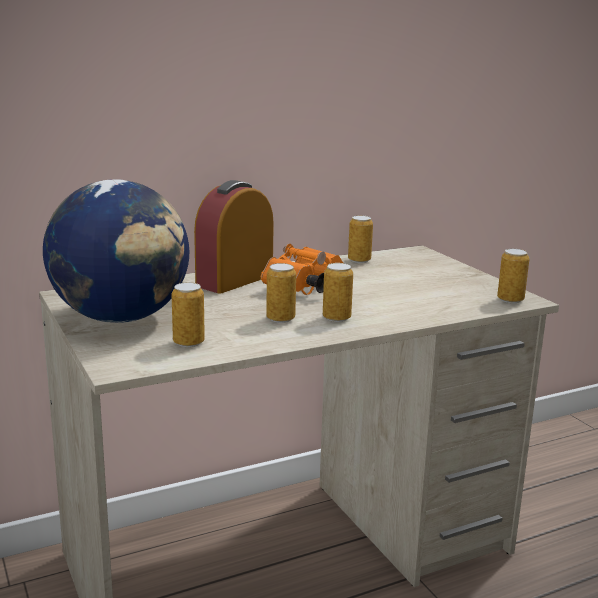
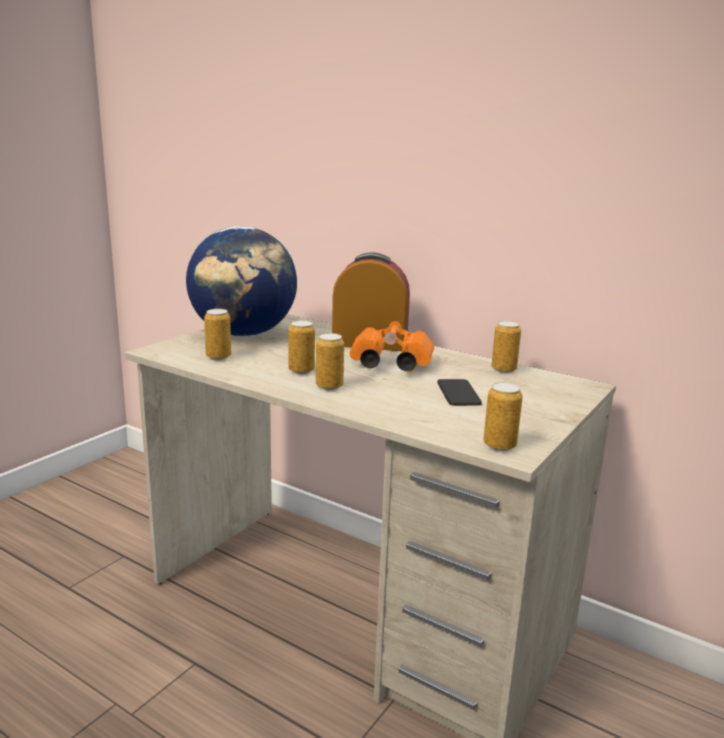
camera: 60 degrees right, 0 degrees up
none -> phone [437,379,482,406]

